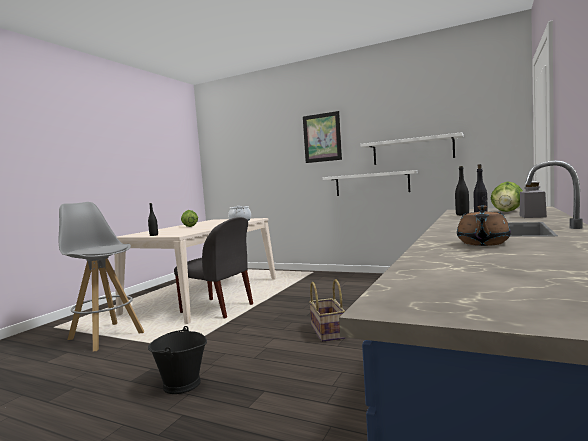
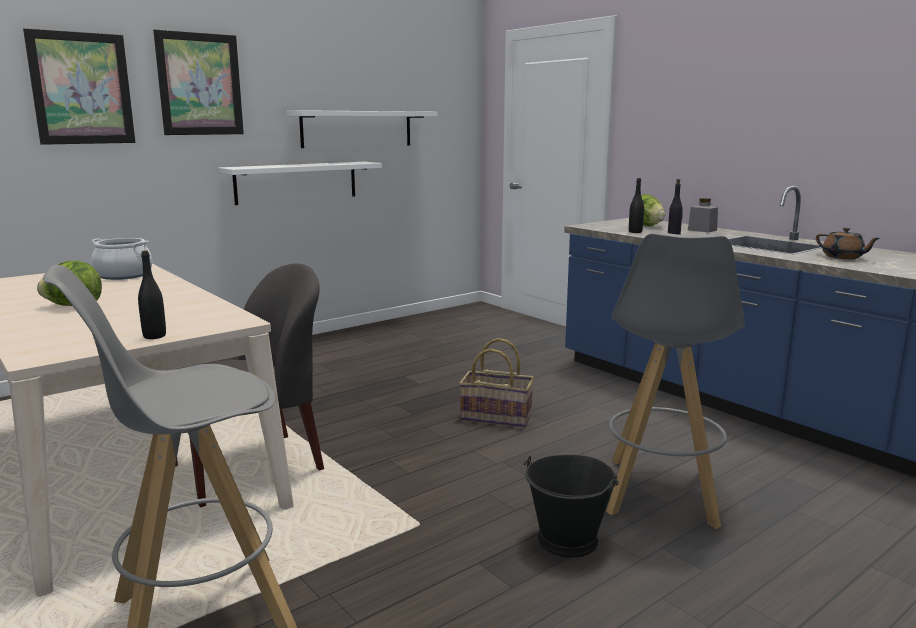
camera: 65 degrees left, 10 degrees up
none -> picture [23,28,135,145]
none -> grey stool [606,232,745,529]

